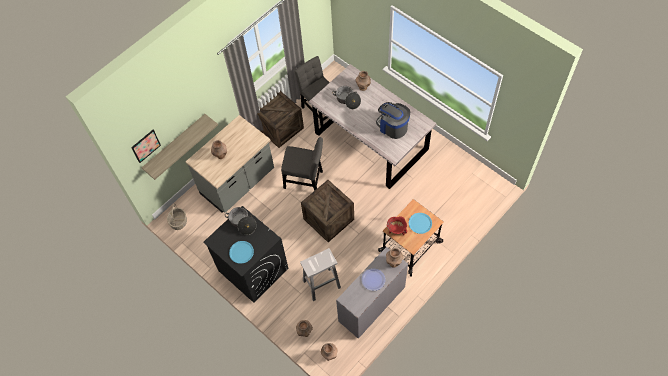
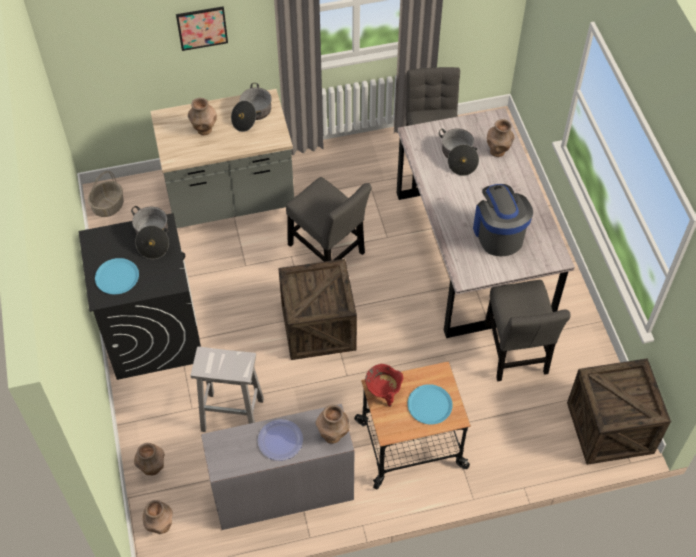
camera: 30 degrees right, 5 degrees down
picture [131,130,161,163] -> picture moved to [176,6,228,51]
shelf [142,114,218,180] -> none
crate [257,91,304,148] -> crate moved to [567,358,671,465]
none -> cooking pot [231,83,272,132]
none -> grey chair [485,280,571,381]

